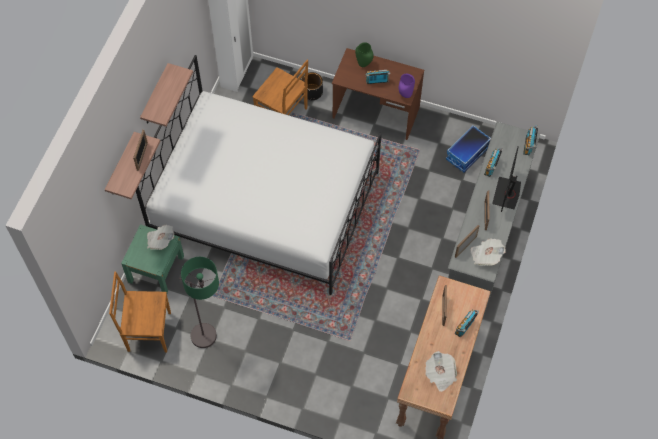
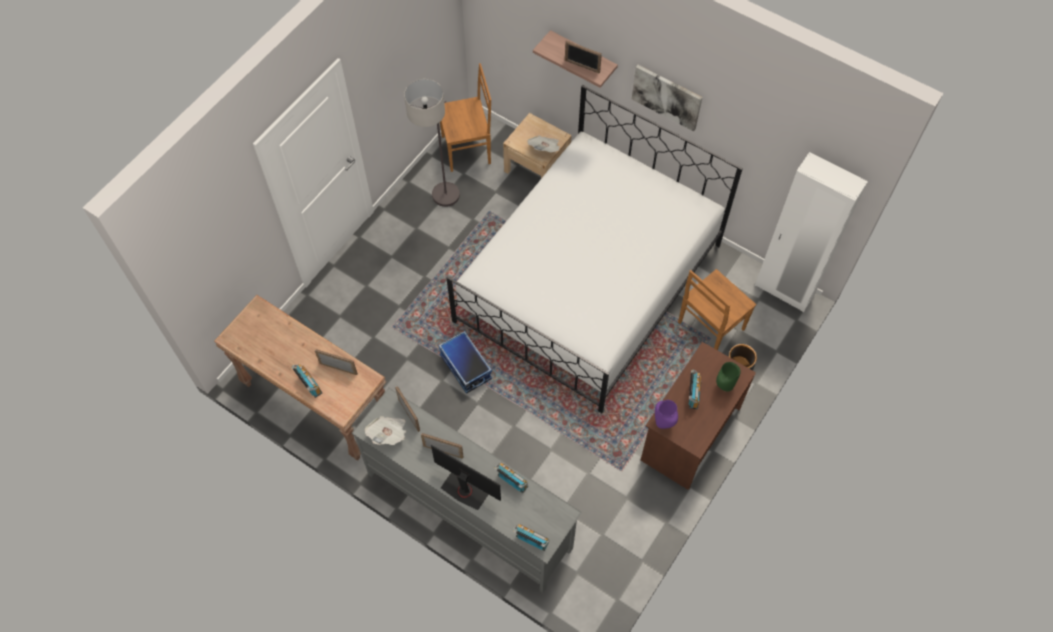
camera: 105 degrees right, 0 degrees up
brown chair [109,271,171,353] -> brown chair turned 60 degrees clockwise [440,63,491,172]
green nightstand [121,224,184,293] -> beige nightstand [503,113,572,178]
shelf [140,63,193,127] -> picture [632,65,702,131]
green floor lamp [178,257,219,348] -> grey floor lamp [404,79,460,207]
newspaper [425,351,457,392] -> none
storage box [446,125,491,172] -> storage box moved to [439,331,492,394]

